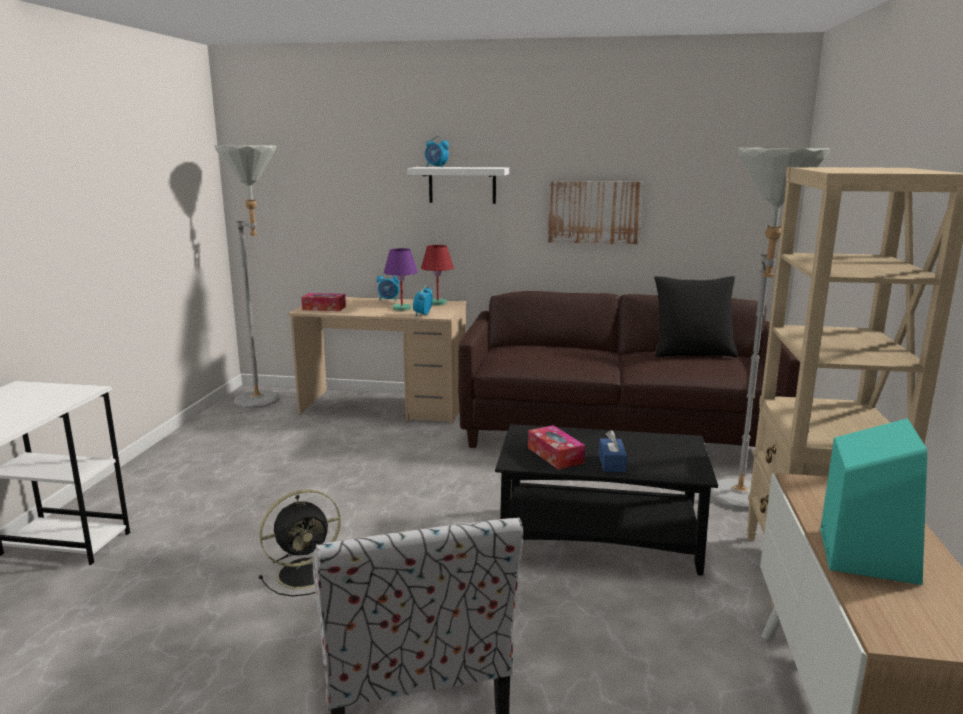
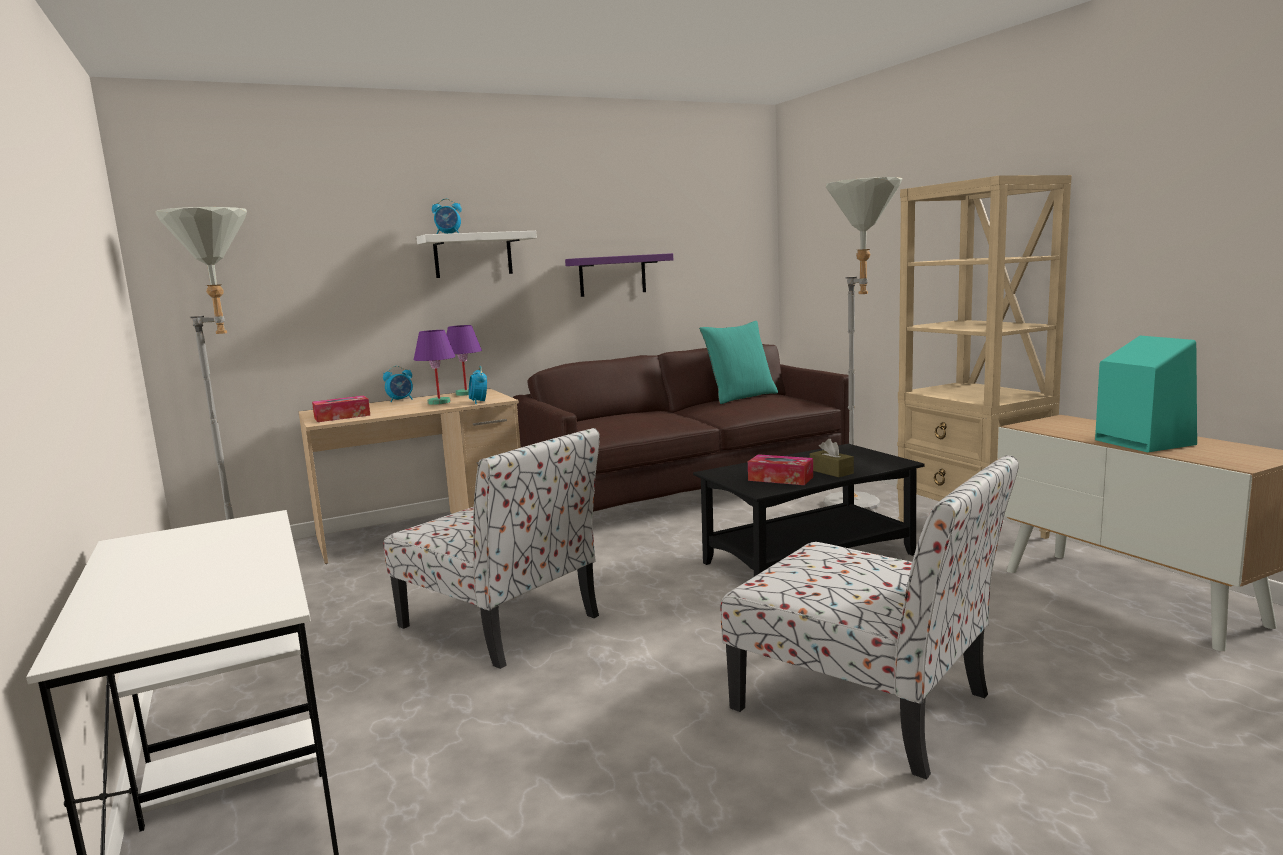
camera: 35 degrees left, 5 degrees down
black fan [259,489,341,596] -> none
red table lamp [421,245,454,305] -> purple table lamp [446,325,482,396]
picture [548,181,643,244] -> purple shelf [565,253,673,297]
blue tissue box [599,430,627,472] -> brown tissue box [810,439,854,477]
black pillow [654,276,738,357] -> turquoise pillow [699,321,778,404]
none -> chair [384,428,600,669]

